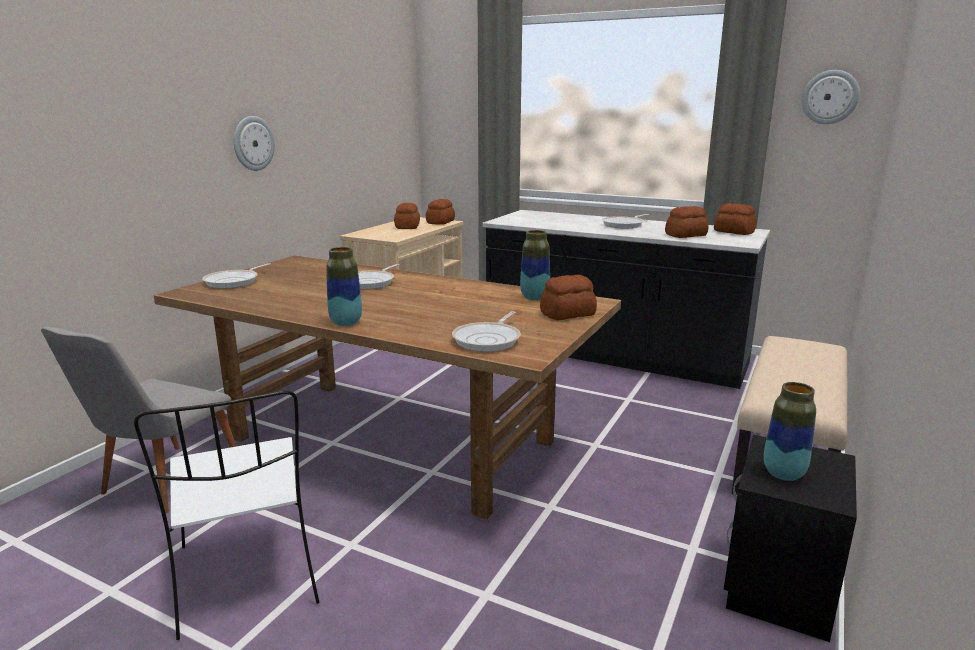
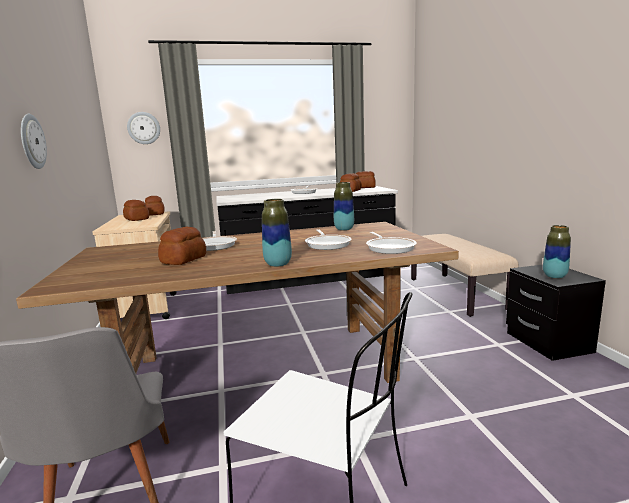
camera: 40 degrees left, 5 degrees down
frying pan [202,263,271,288] -> frying pan moved to [305,229,351,250]
bread [540,274,597,320] -> bread moved to [158,227,206,265]
wall clock [802,70,860,124] -> wall clock moved to [127,112,160,144]

